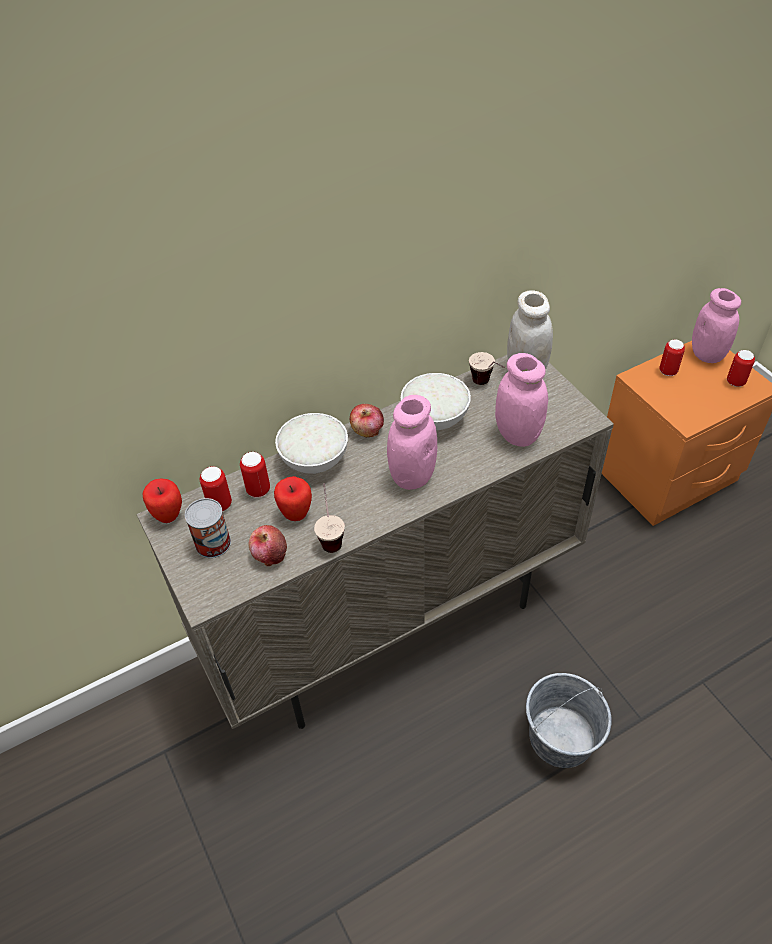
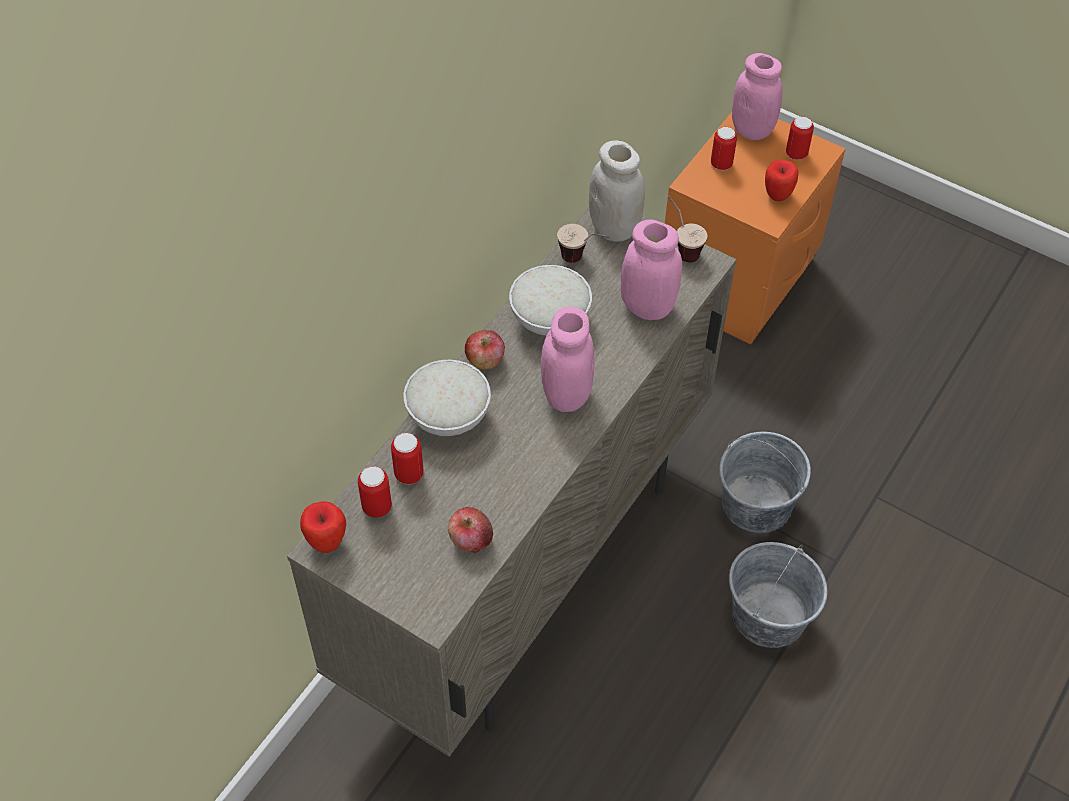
camera: 30 degrees left, 5 degrees up
can [185,498,231,558] -> none
apple [274,476,312,521] -> apple moved to [765,160,798,201]
cup [314,483,345,553] -> cup moved to [668,195,707,262]
none -> grey bucket [719,431,811,533]

